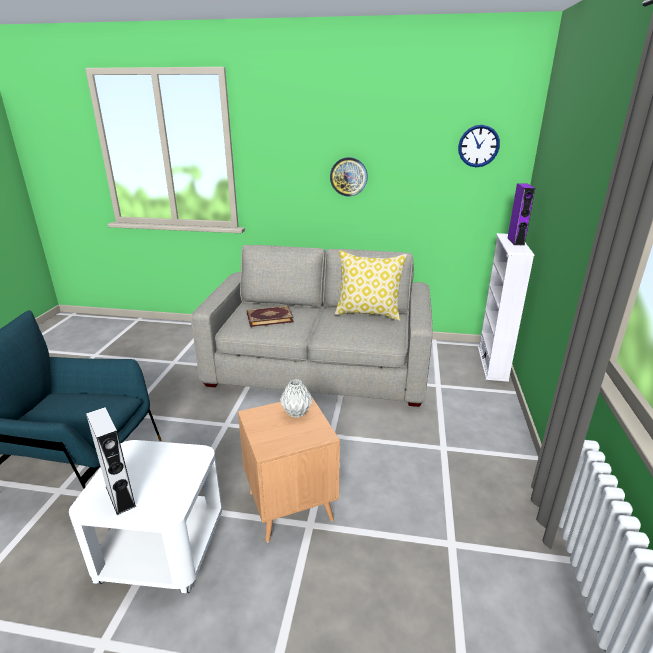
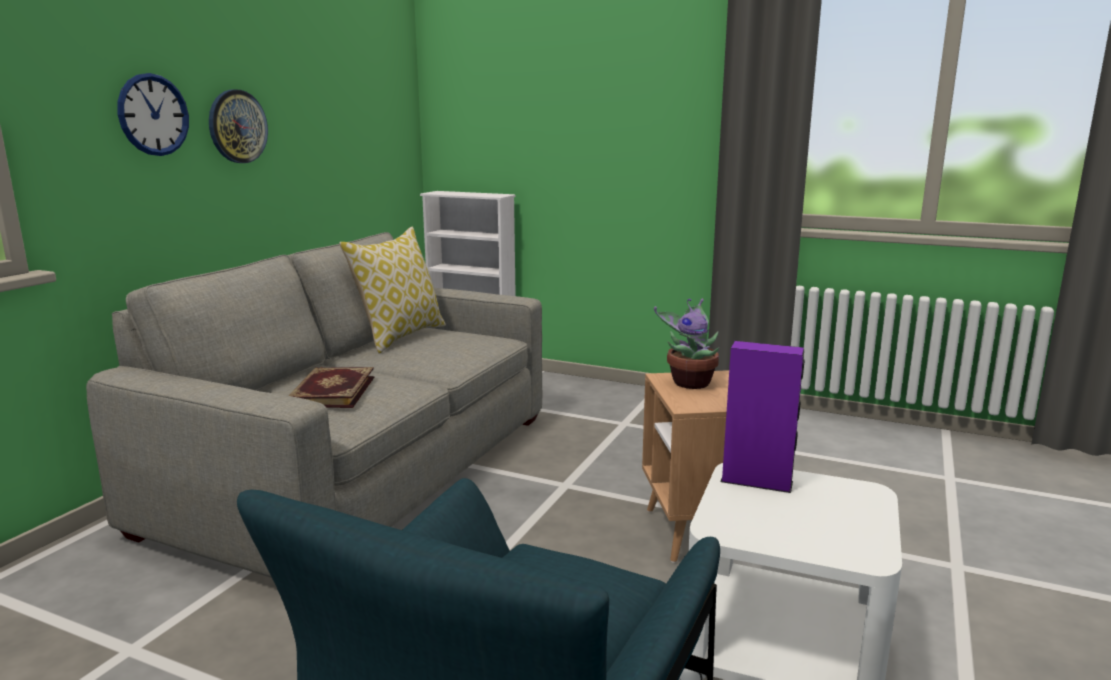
camera: 75 degrees left, 10 degrees down
grey speaker [86,407,136,515] -> none
grey vase [280,379,312,418] -> potted plant [654,298,719,389]
wall clock [458,125,500,167] -> wall clock moved to [117,73,189,156]
purple speaker [508,183,535,245] -> purple speaker moved to [720,341,804,493]

